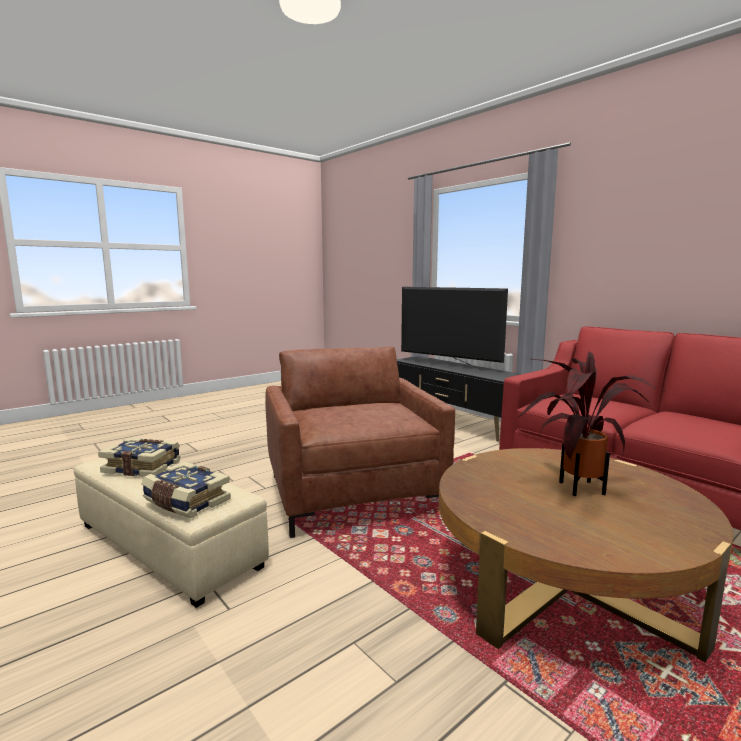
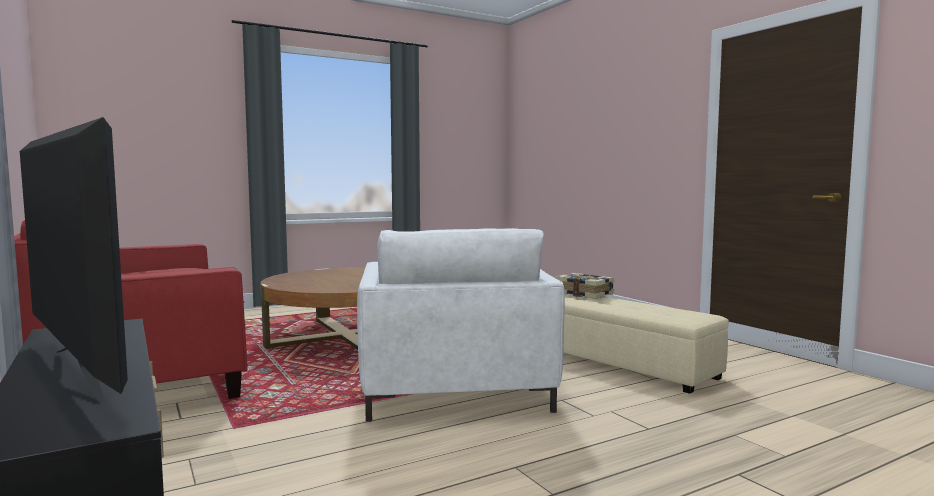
camera: 170 degrees left, 5 degrees down
book [98,438,181,477] -> none
brown armchair [265,346,455,538] -> white armchair [357,228,565,422]
potted plant [517,352,656,496] -> none

